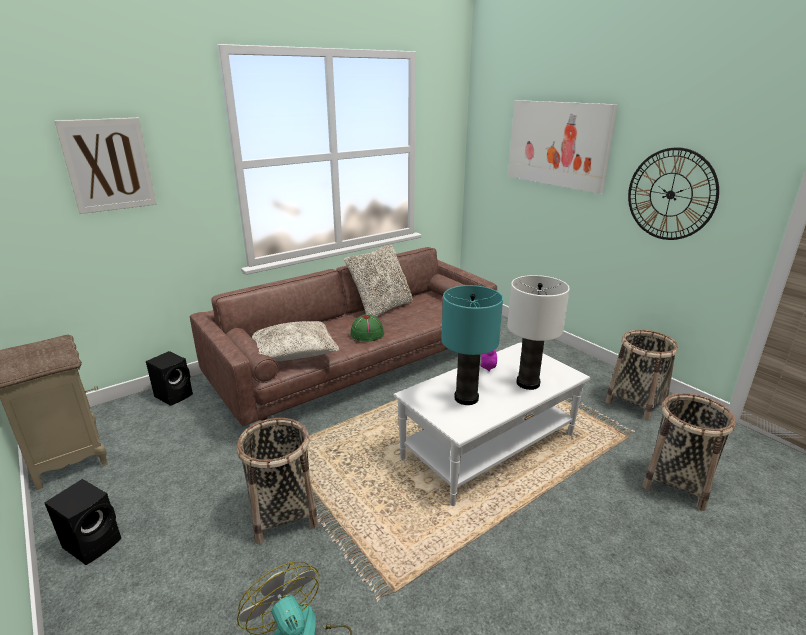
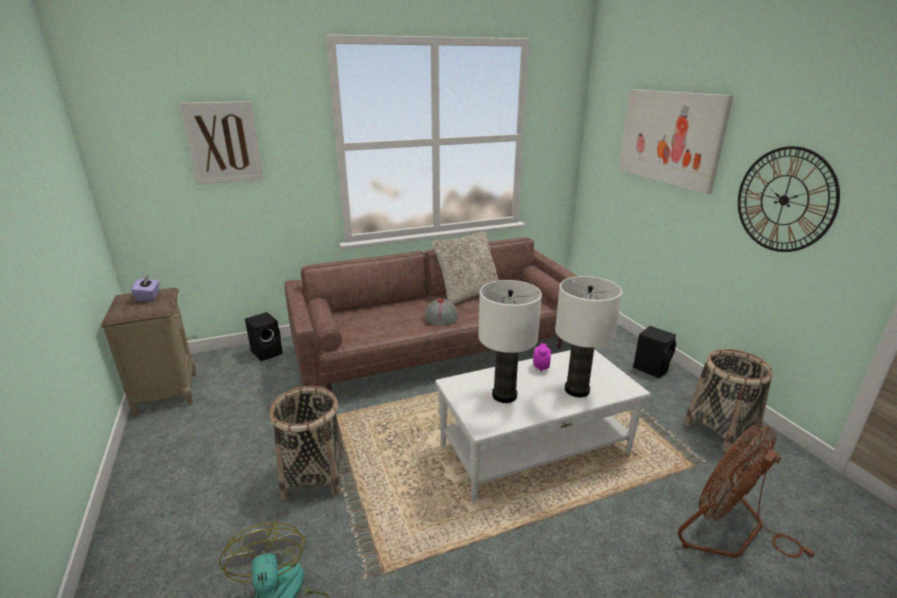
camera: 15 degrees right, 0 degrees up
black speaker [44,479,121,565] -> black speaker moved to [633,326,676,378]
beige pillow [252,321,339,362] -> none
green hat [350,314,384,342] -> grey hat [425,299,458,325]
turquoise table lamp [441,285,503,405] -> white table lamp [478,280,542,403]
basket [642,393,736,511] -> brown fan [678,424,817,558]
none -> purple tissue box [131,274,160,302]

